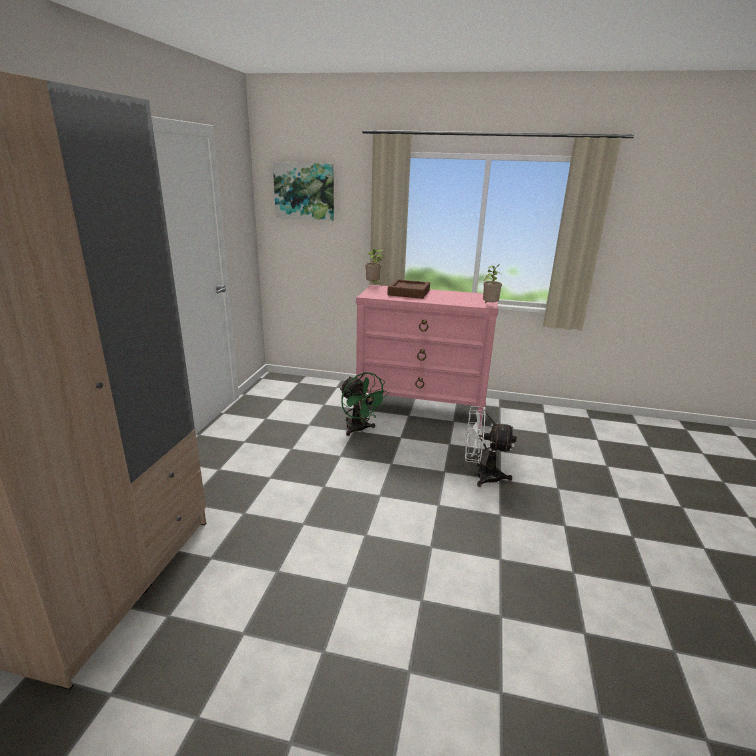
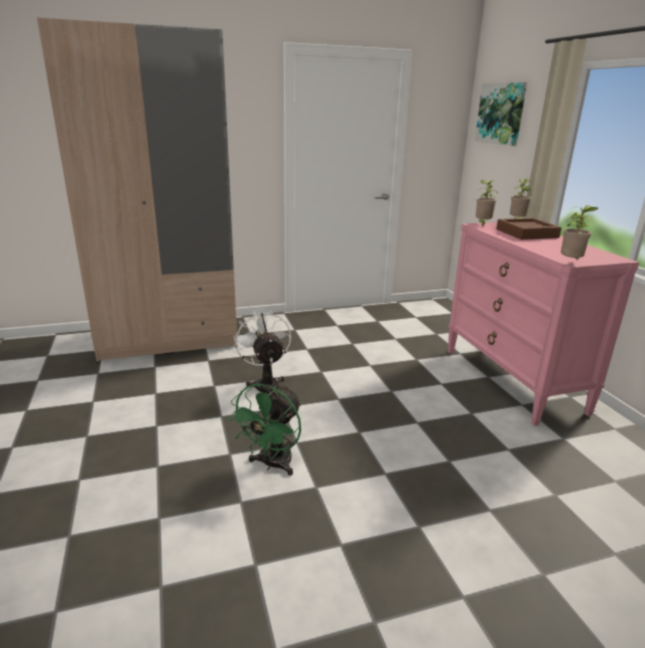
camera: 60 degrees right, 0 degrees up
green fan [340,372,389,436] -> green fan moved to [227,384,301,476]
white fan [465,406,517,487] -> white fan moved to [234,310,291,394]
none -> potted plant [476,180,498,226]

